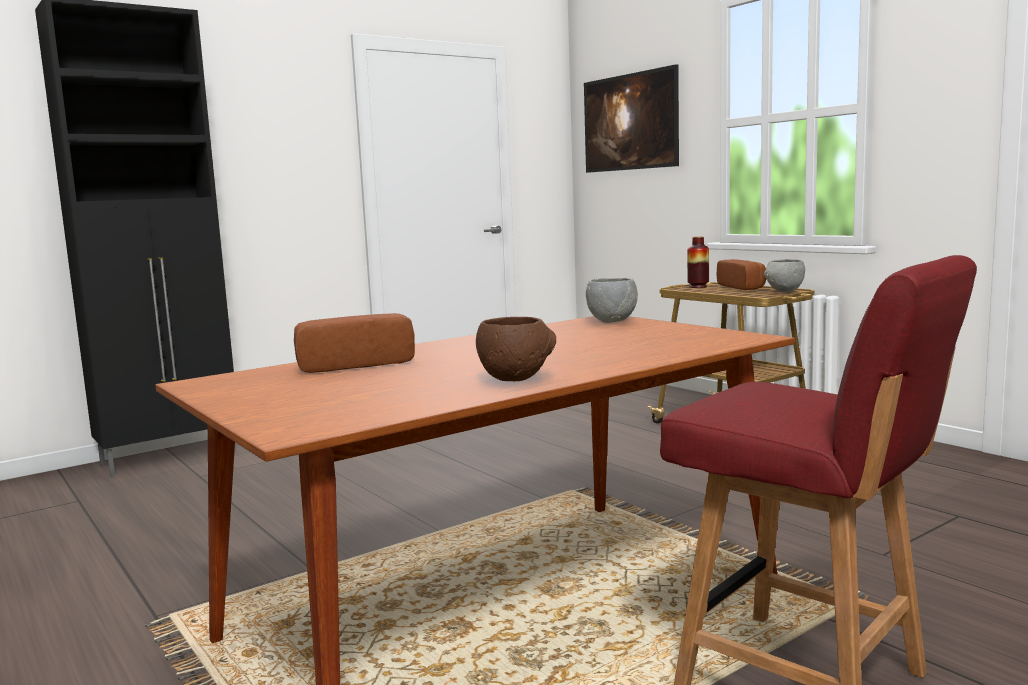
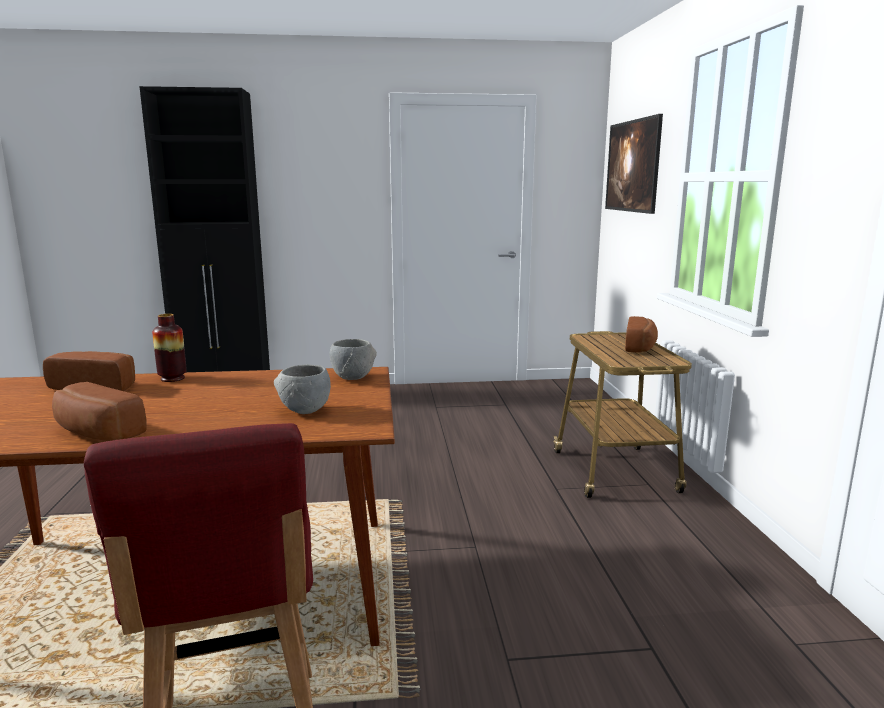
camera: 30 degrees right, 5 degrees up
brown bowl [476,317,556,381] -> bread [52,382,147,441]
vase [687,237,709,288] -> vase moved to [152,314,187,382]
grey bowl [764,259,805,292] -> grey bowl moved to [274,364,331,414]

